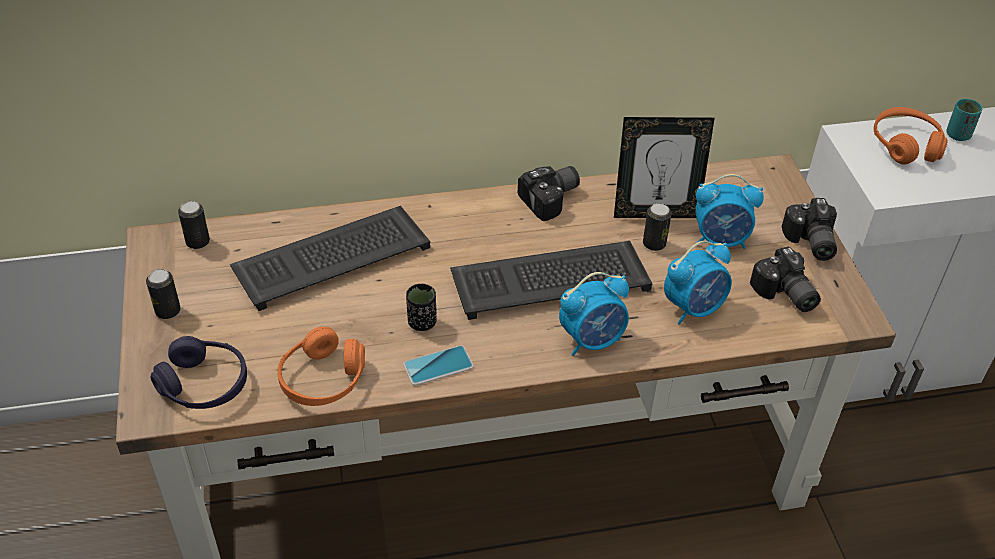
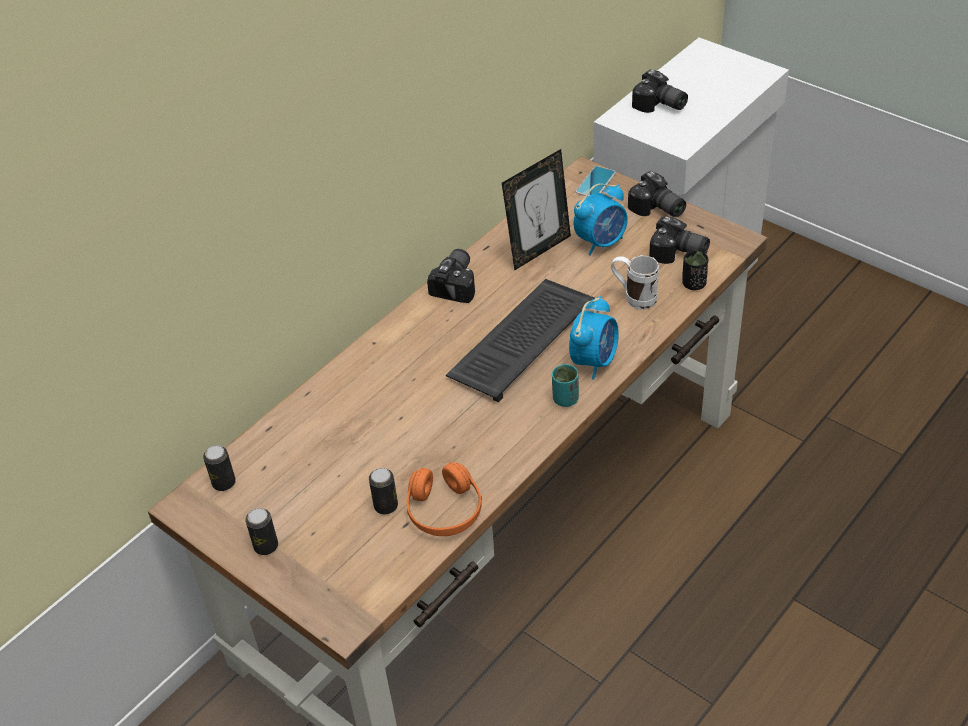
camera: 35 degrees left, 0 degrees up
purple headphones [151,336,247,409] -> none
keyboard [230,206,430,311] -> none
phone [403,345,474,386] -> phone moved to [576,166,616,196]
black cup [406,284,437,331] -> black cup moved to [682,250,708,290]
can [643,203,672,251] -> can moved to [369,468,398,514]
alarm clock [664,241,732,325] -> white mug [611,255,659,310]
orange headphones [874,107,948,165] -> camera [632,69,688,113]
turquoise cup [946,99,982,141] -> turquoise cup moved to [552,364,579,407]

